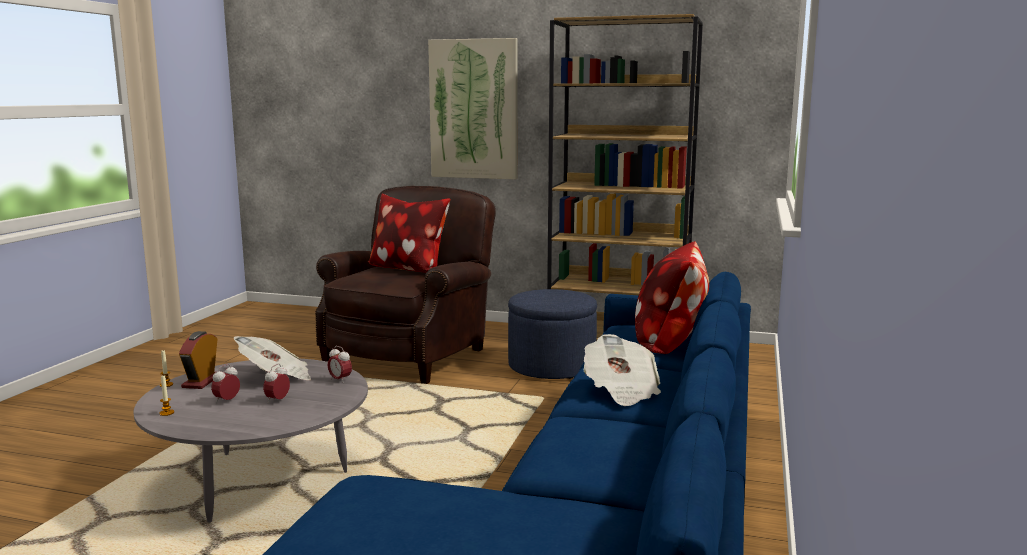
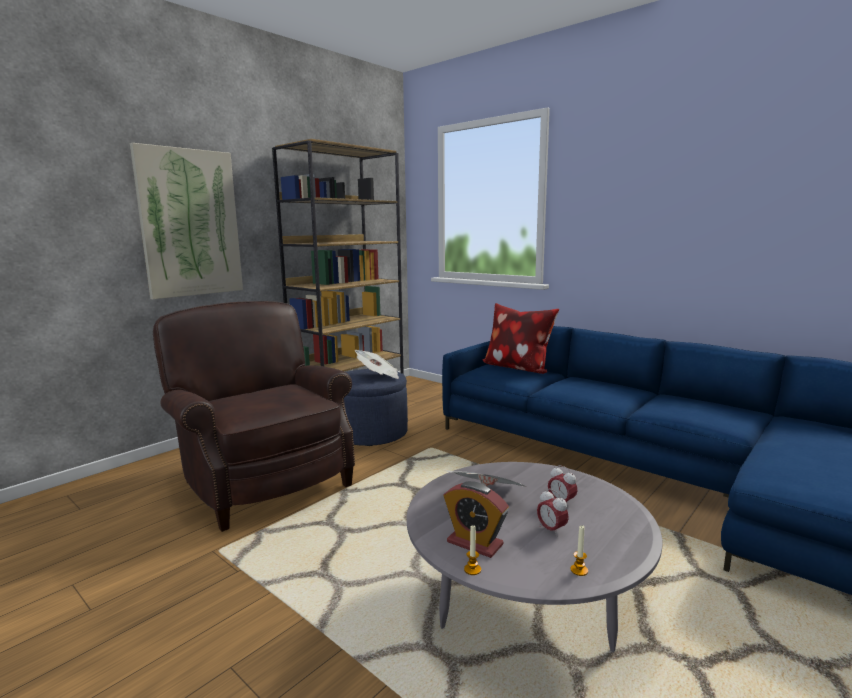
camera: 65 degrees left, 0 degrees up
alarm clock [328,346,352,383] -> none
pillow [368,193,450,273] -> none
newspaper [583,334,661,406] -> newspaper moved to [355,350,399,379]

